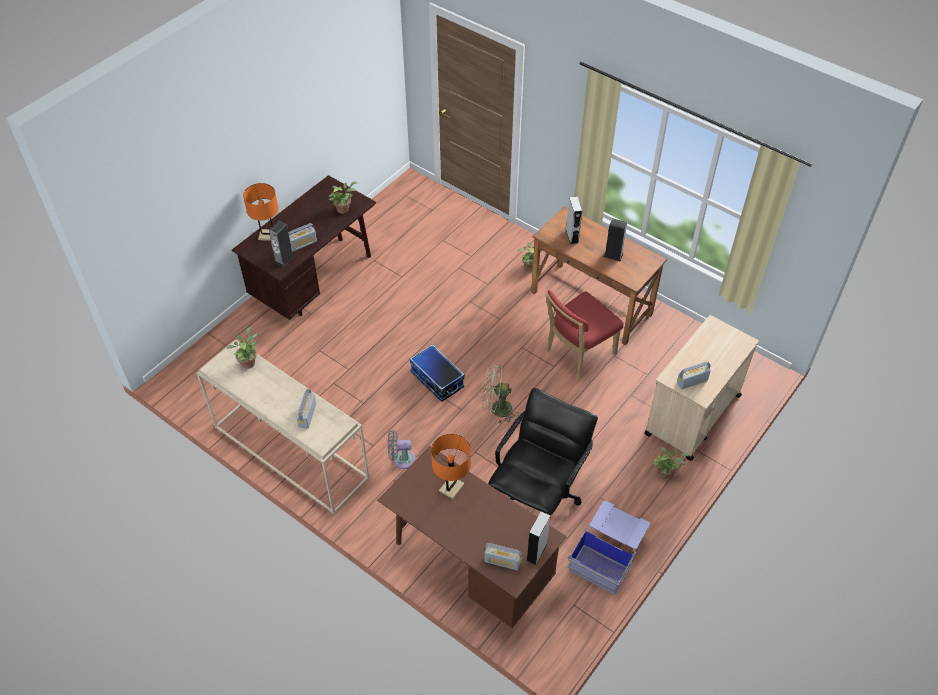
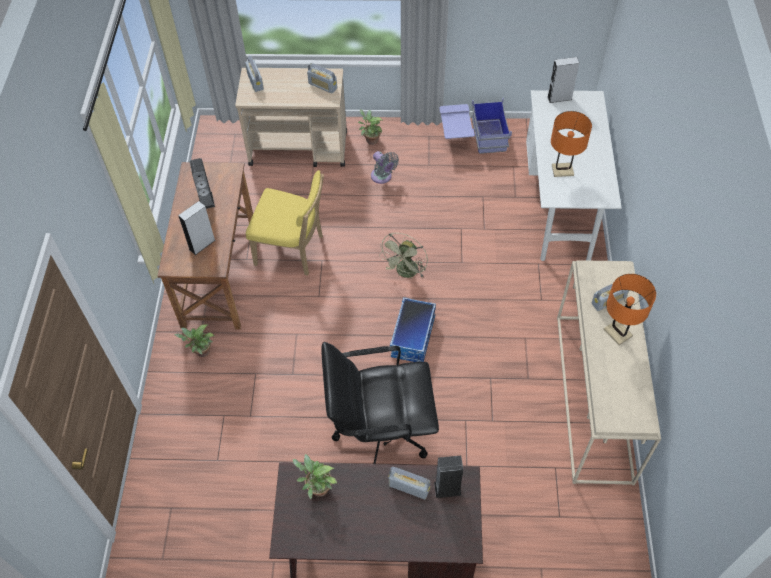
camera: 125 degrees left, 5 degrees up
potted plant [227,327,258,369] -> none
orange table lamp [243,183,278,241] -> orange table lamp moved to [603,274,656,345]
brown desk [377,446,567,628] -> white desk [526,90,622,261]
grey fan [388,430,415,469] -> grey fan moved to [371,151,399,184]
green fan [482,366,519,424] -> green fan turned 60 degrees clockwise [379,233,428,279]
radio [484,543,522,570] -> radio moved to [245,55,264,92]
black office chair [488,388,598,515] -> black office chair moved to [321,342,439,464]
red chair [546,290,623,379] -> yellow chair [246,170,324,276]

